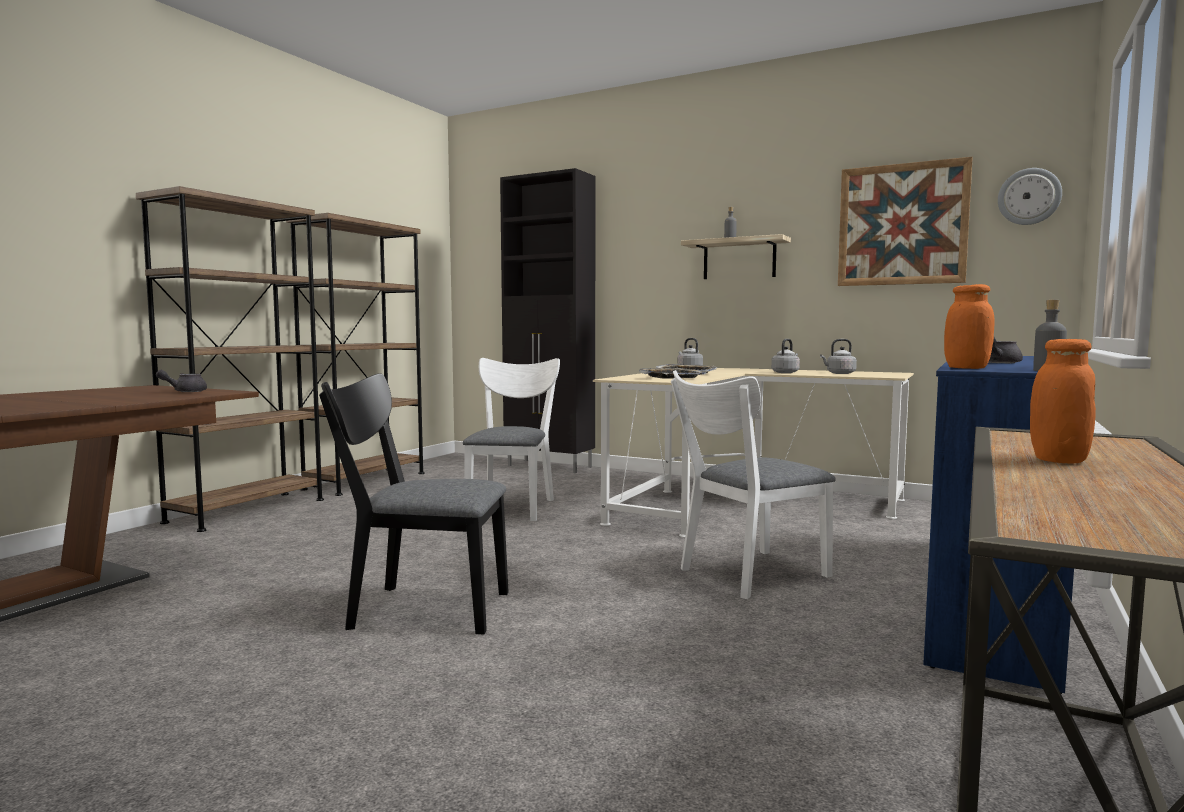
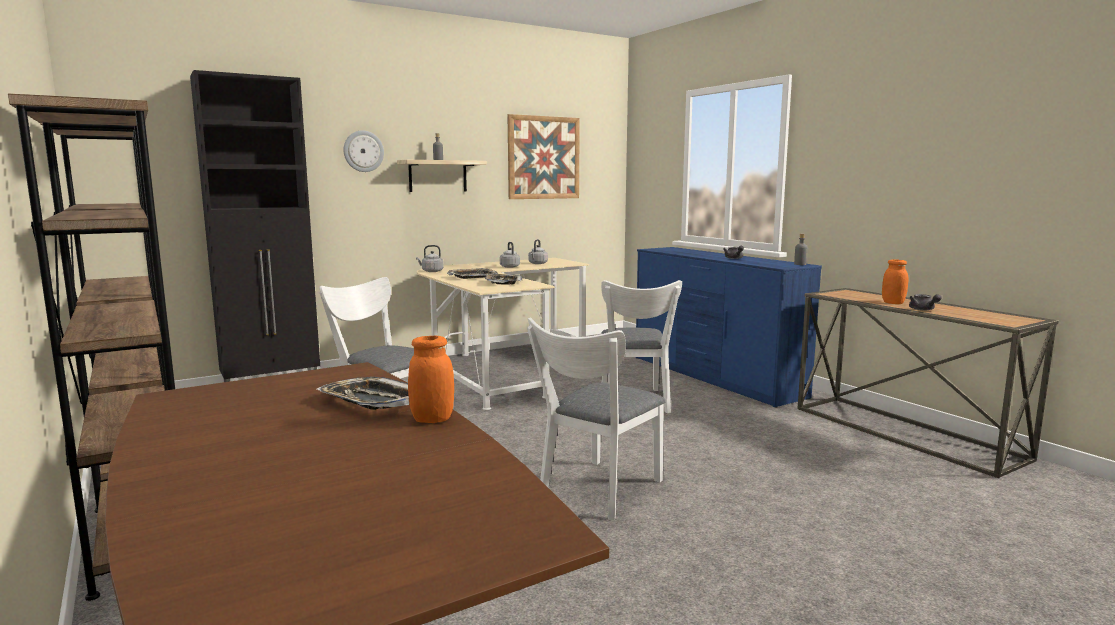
camera: 60 degrees left, 5 degrees up
grey teapot [156,370,207,392] -> grey teapot moved to [909,294,941,310]
black chair [319,373,509,634] -> white chair [527,317,666,520]
orange jar [944,284,995,369] -> orange jar moved to [408,336,454,423]
wall clock [998,168,1062,225] -> wall clock moved to [344,130,384,172]
none -> tray [317,377,409,410]

